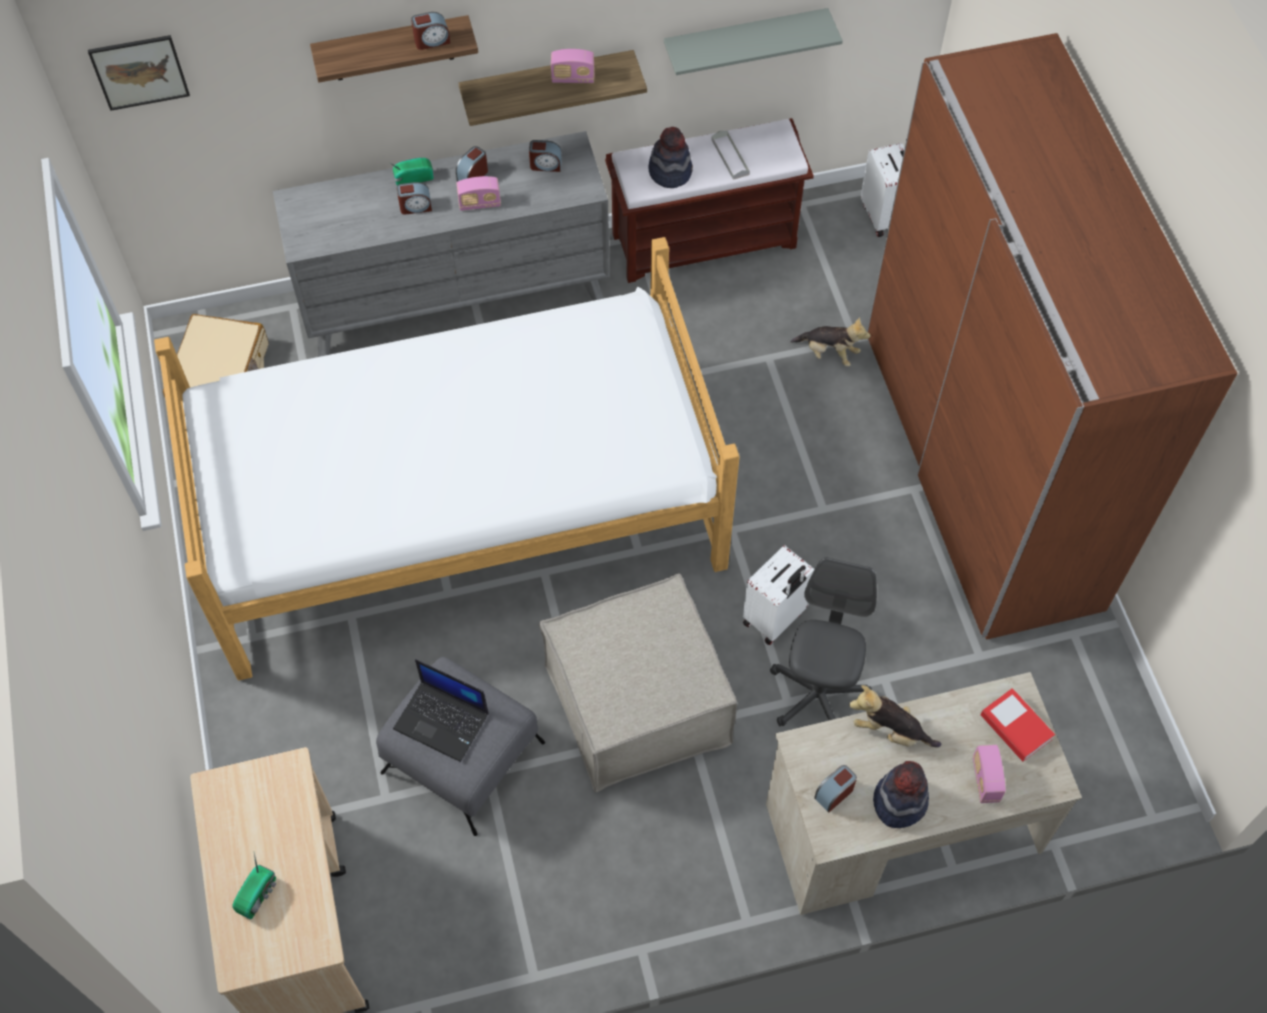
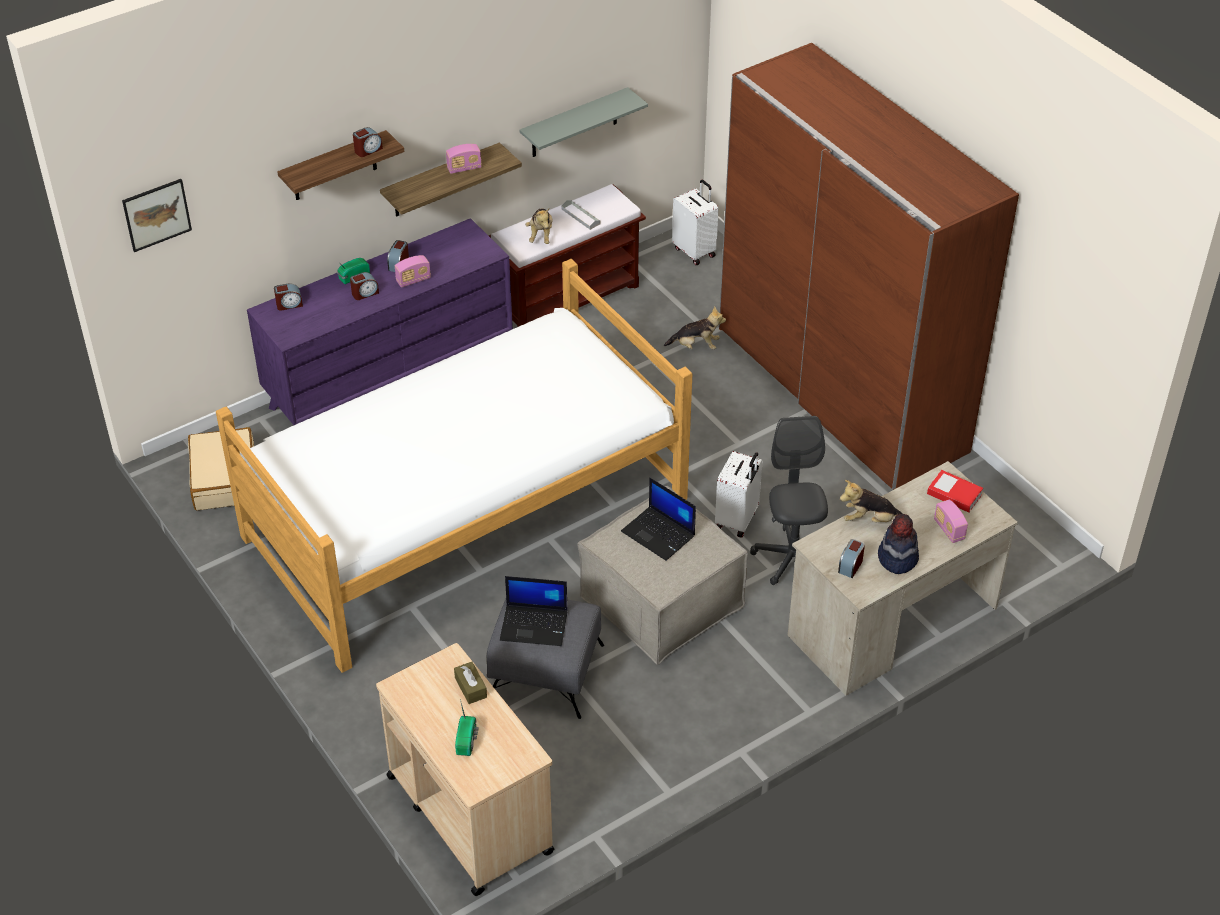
camera: 20 degrees left, 15 degrees down
grey dresser [273,131,610,357] -> purple dresser [247,218,513,425]
alarm clock [529,140,562,172] -> alarm clock moved to [274,283,303,311]
hat [648,127,693,188] -> plush toy [525,208,552,244]
none -> brown tissue box [454,662,487,704]
none -> laptop [621,478,696,561]

